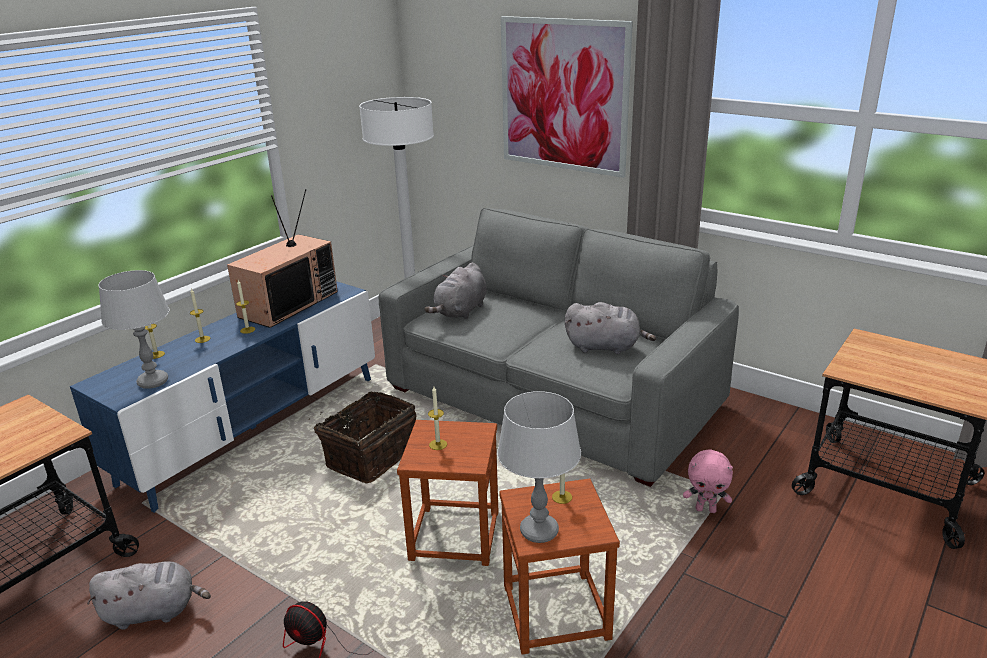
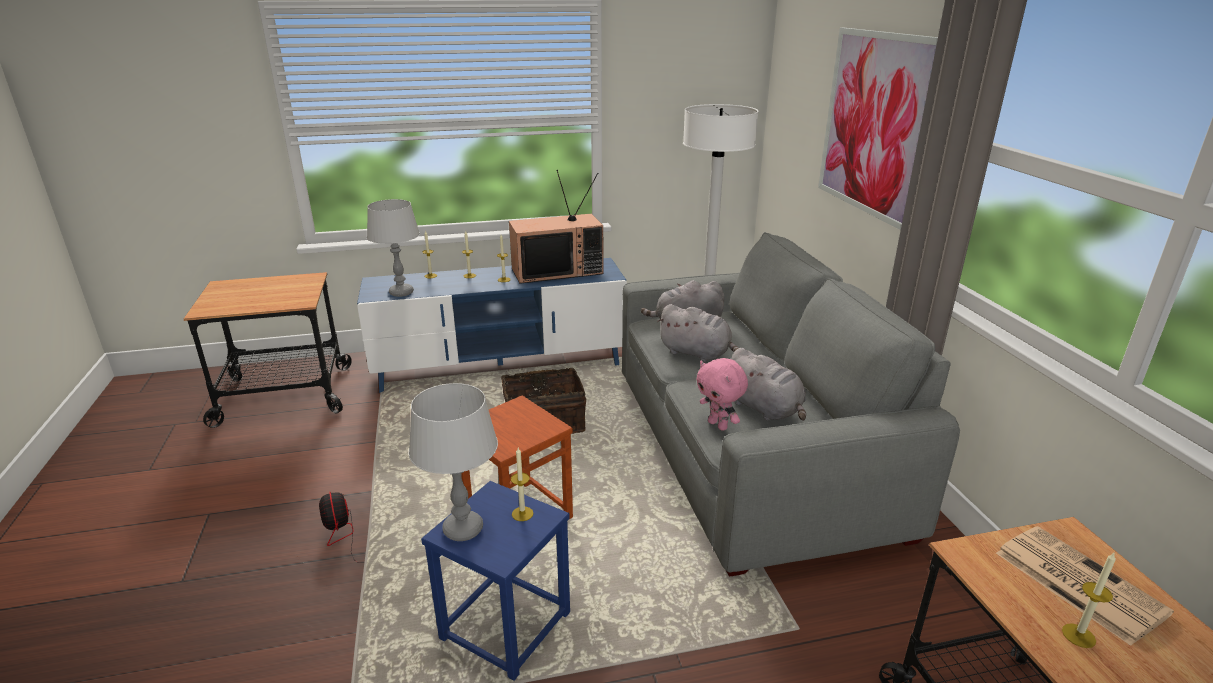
camera: 40 degrees right, 0 degrees up
grey plush toy [87,561,211,630] -> grey plush toy moved to [657,304,738,362]
candle [428,387,447,450] -> candle moved to [1062,553,1116,648]
brown stool [499,478,620,655] -> blue stool [421,481,570,681]
pink plush toy [683,450,733,513] -> pink plush toy moved to [696,358,748,431]
none -> newspaper [996,526,1174,646]

